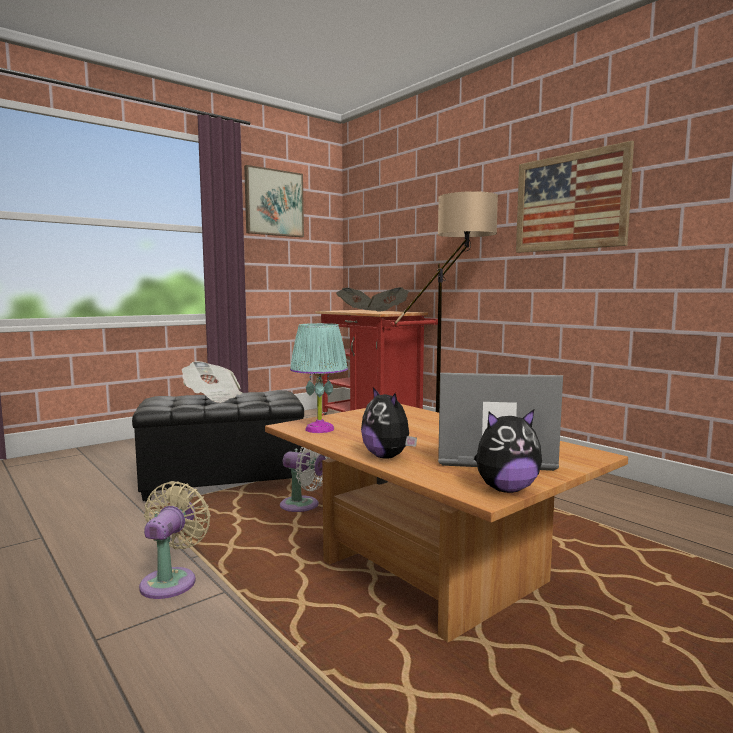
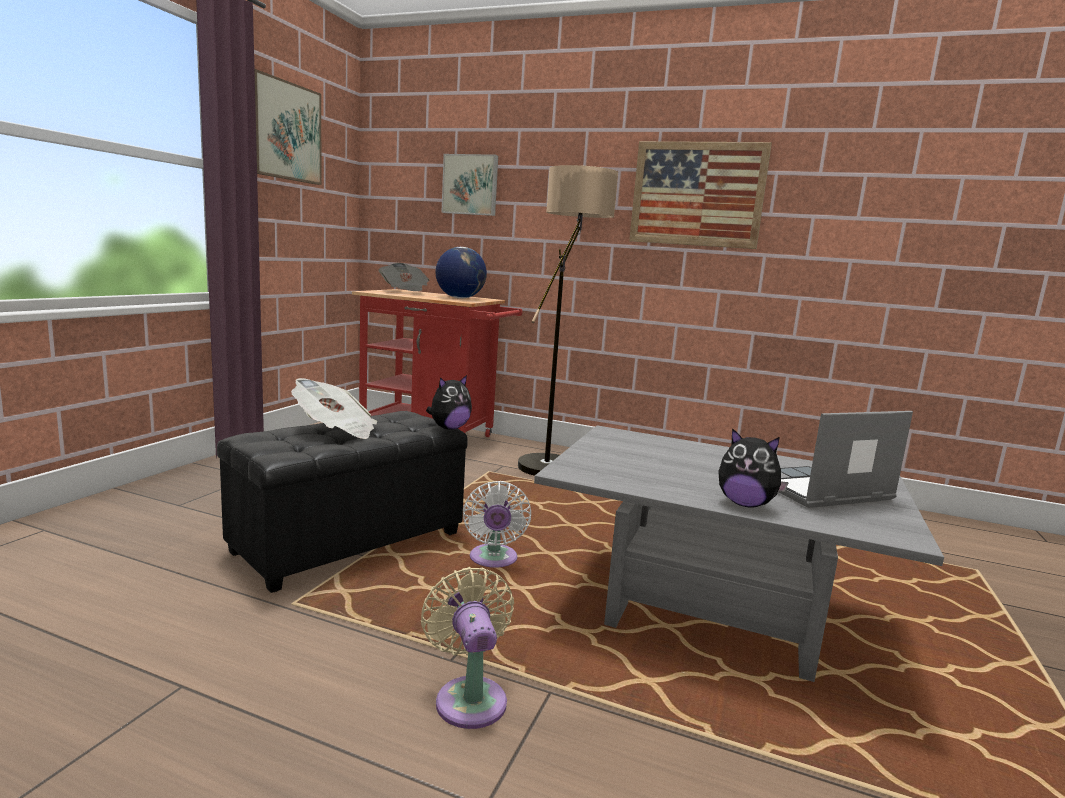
camera: 30 degrees left, 5 degrees up
brown coffee table [265,404,628,642] -> grey coffee table [534,425,944,682]
white fan [280,447,330,512] -> white fan turned 90 degrees clockwise [463,481,531,568]
turquoise table lamp [290,323,348,433] -> none
newspaper [367,287,409,312] -> globe [436,247,487,299]
plush toy [474,409,542,493] -> plush toy moved to [426,375,472,430]
none -> picture [441,154,498,216]

